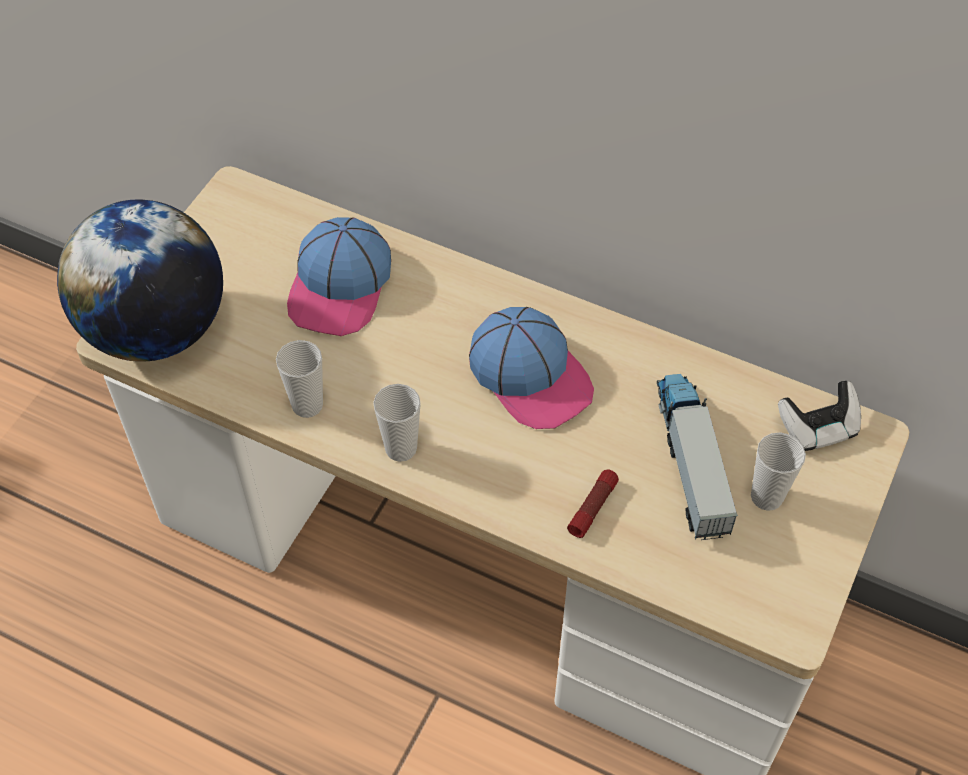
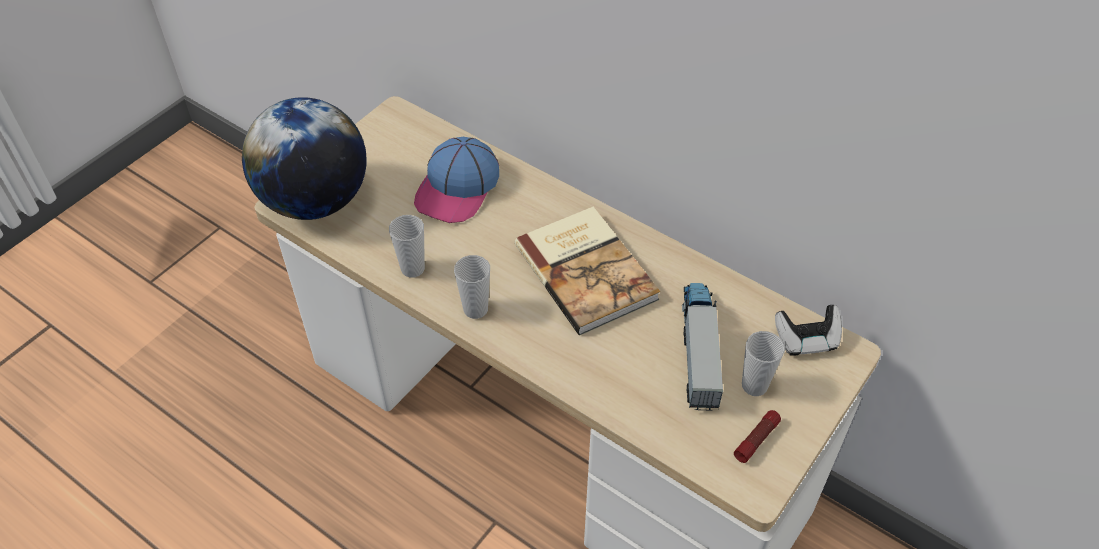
camera: 10 degrees right, 5 degrees down
cap [469,307,594,429] -> book [515,207,660,335]
flashlight [567,470,619,538] -> flashlight moved to [734,410,781,463]

